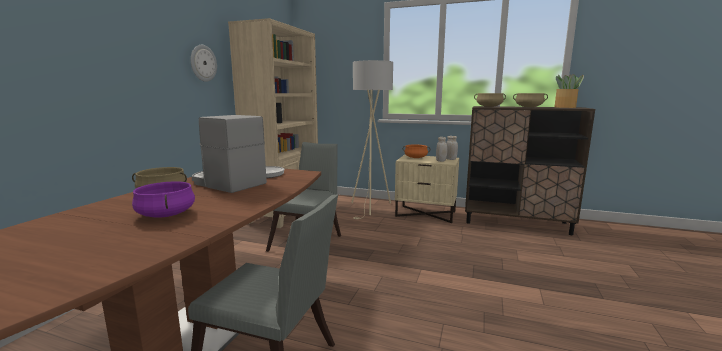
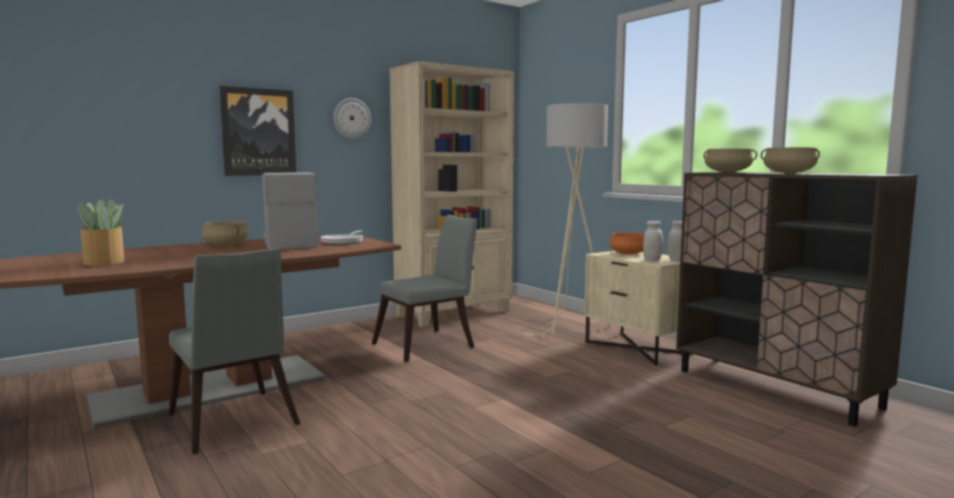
camera: 35 degrees right, 5 degrees down
purple cooking pot [132,182,195,218] -> none
potted plant [555,74,584,108] -> potted plant moved to [77,199,124,266]
none -> picture [219,86,296,176]

